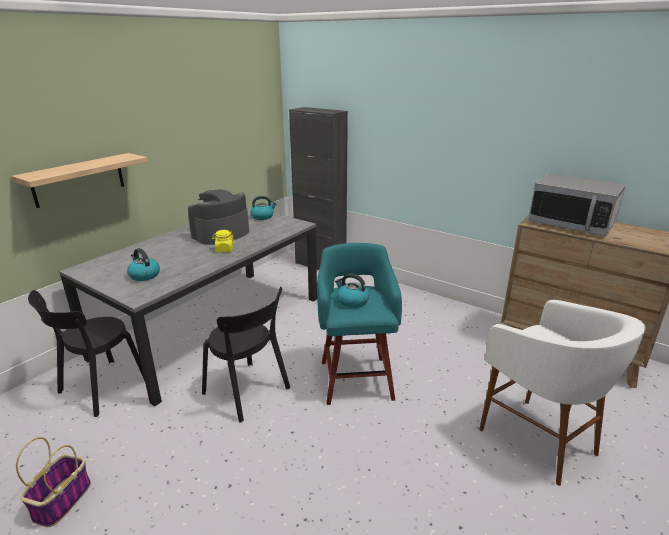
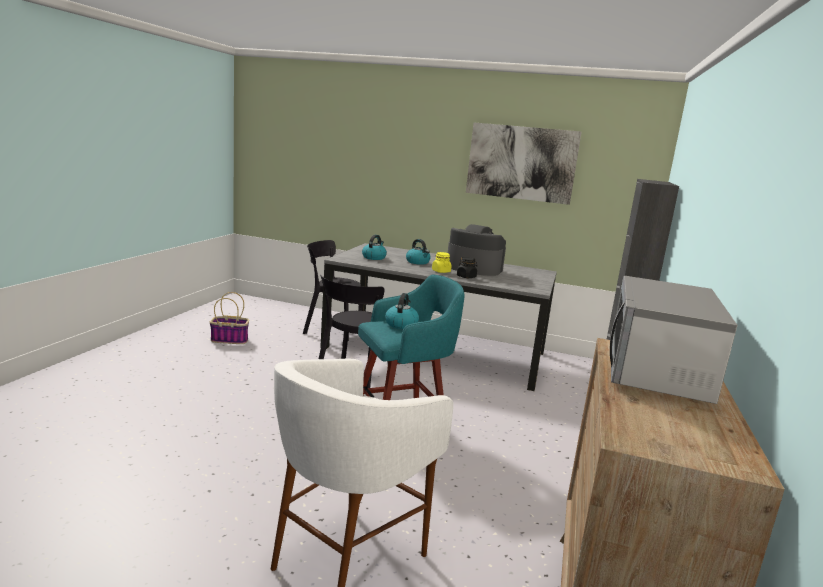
camera: 70 degrees right, 10 degrees down
shelf [12,153,148,208] -> none
kettle [251,196,277,220] -> kettle moved to [406,239,431,265]
none -> black jar [457,257,477,278]
none -> picture [466,123,581,205]

